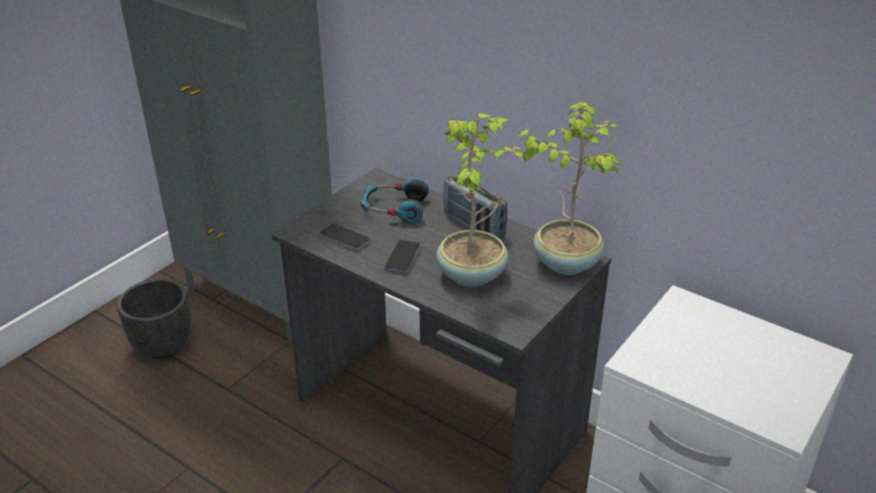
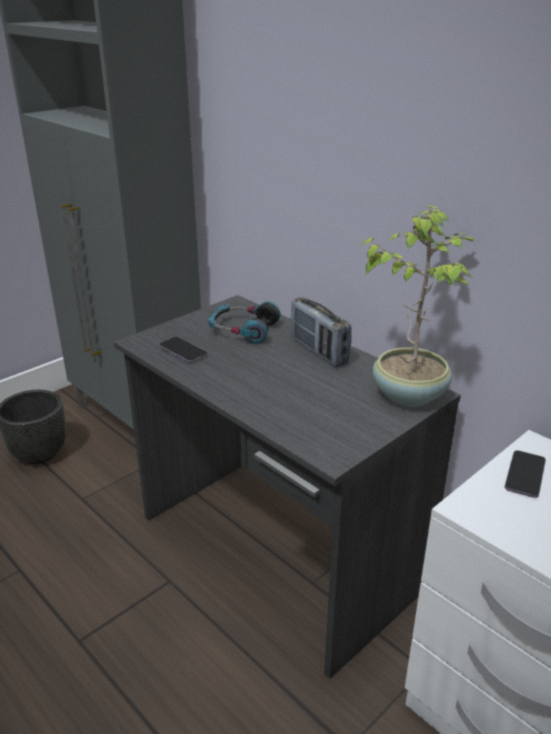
camera: 10 degrees right, 5 degrees down
phone [384,240,421,273] -> phone moved to [505,450,546,498]
potted plant [436,113,525,287] -> none

